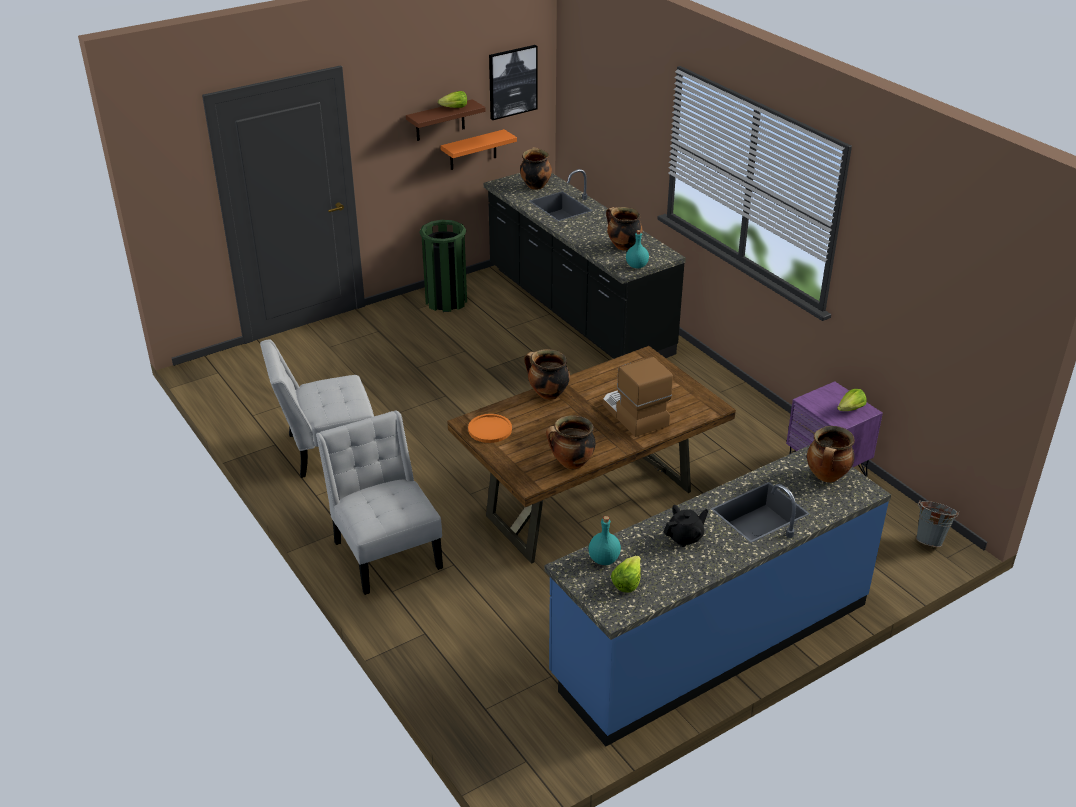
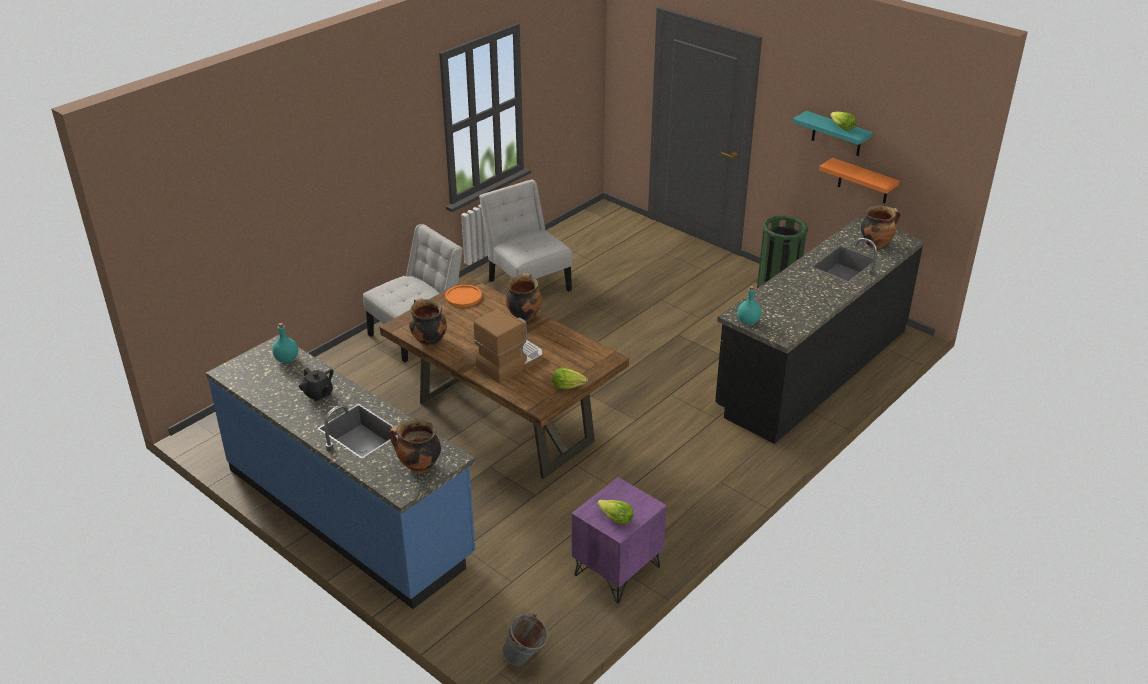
camera: 75 degrees right, 0 degrees up
brown shelf [406,99,486,141] -> turquoise shelf [792,111,873,156]
picture [489,45,537,120] -> none
cooking pot [606,207,643,251] -> none
lettuce [611,556,641,593] -> lettuce moved to [552,367,588,389]

